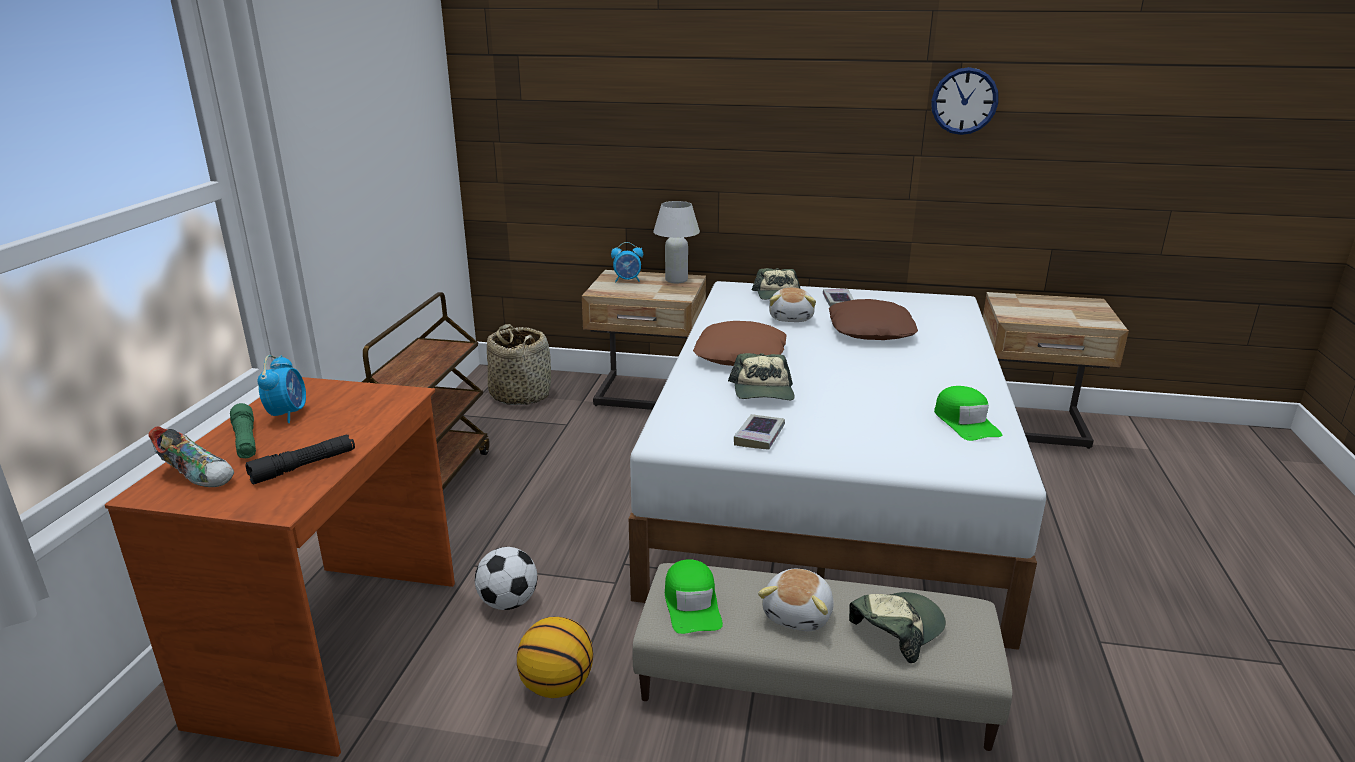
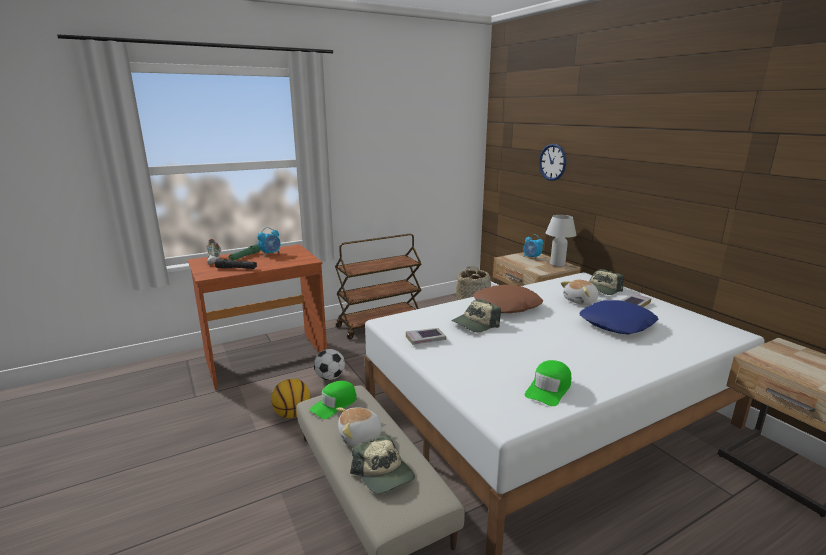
camera: 50 degrees right, 5 degrees down
brown pillow [829,299,918,340] -> blue pillow [580,300,659,334]
cap [849,592,946,663] -> cap turned 45 degrees clockwise [350,435,415,494]
wall clock [931,67,999,135] -> wall clock moved to [539,144,566,181]

